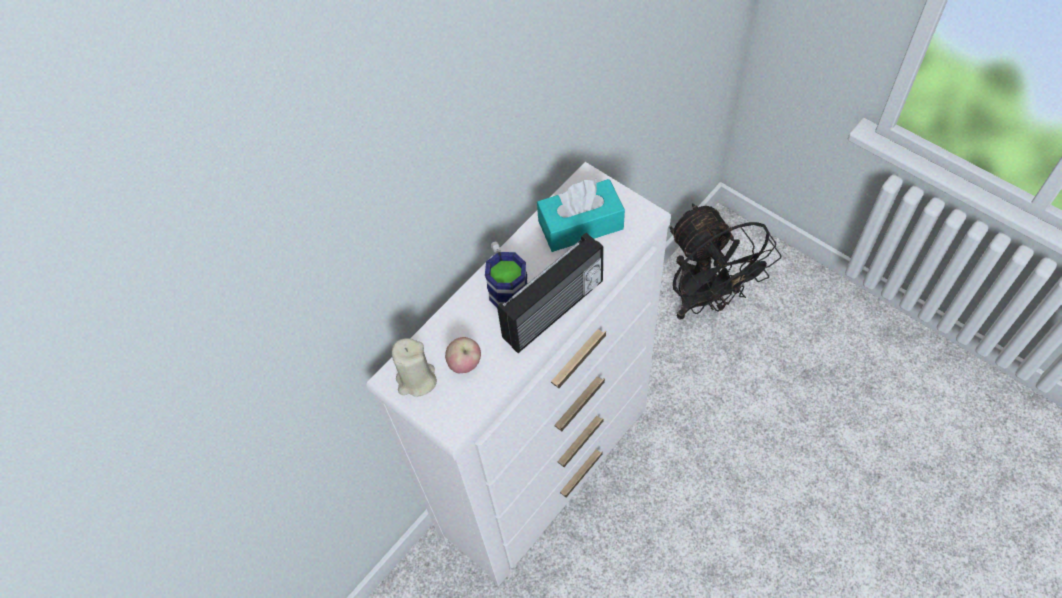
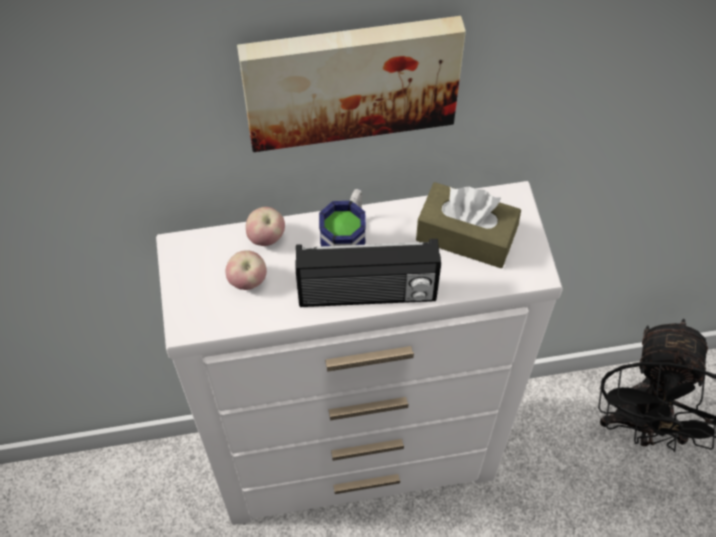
camera: 35 degrees right, 0 degrees up
beige candle [392,338,437,397] -> none
turquoise tissue box [537,179,625,252] -> brown tissue box [416,182,521,268]
none -> picture [237,16,466,152]
none -> apple [246,207,285,246]

